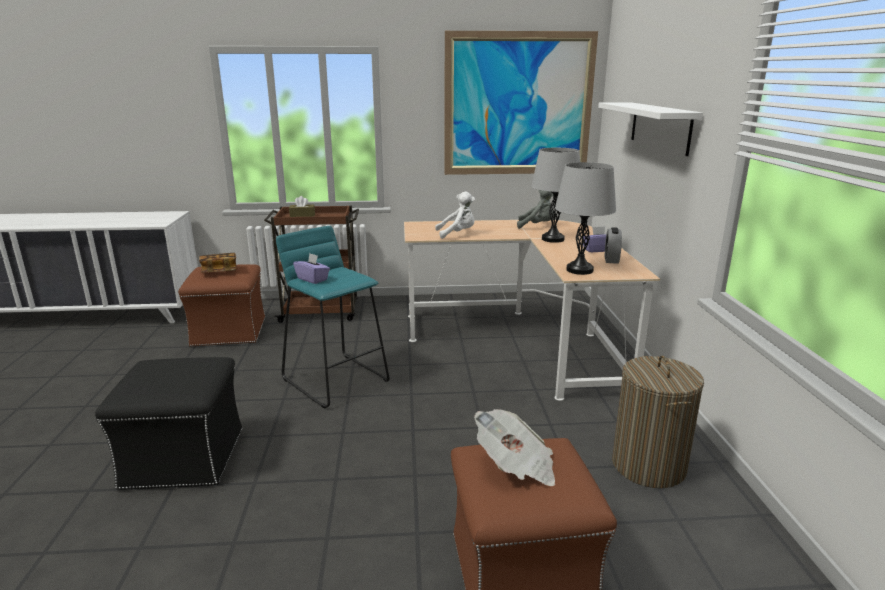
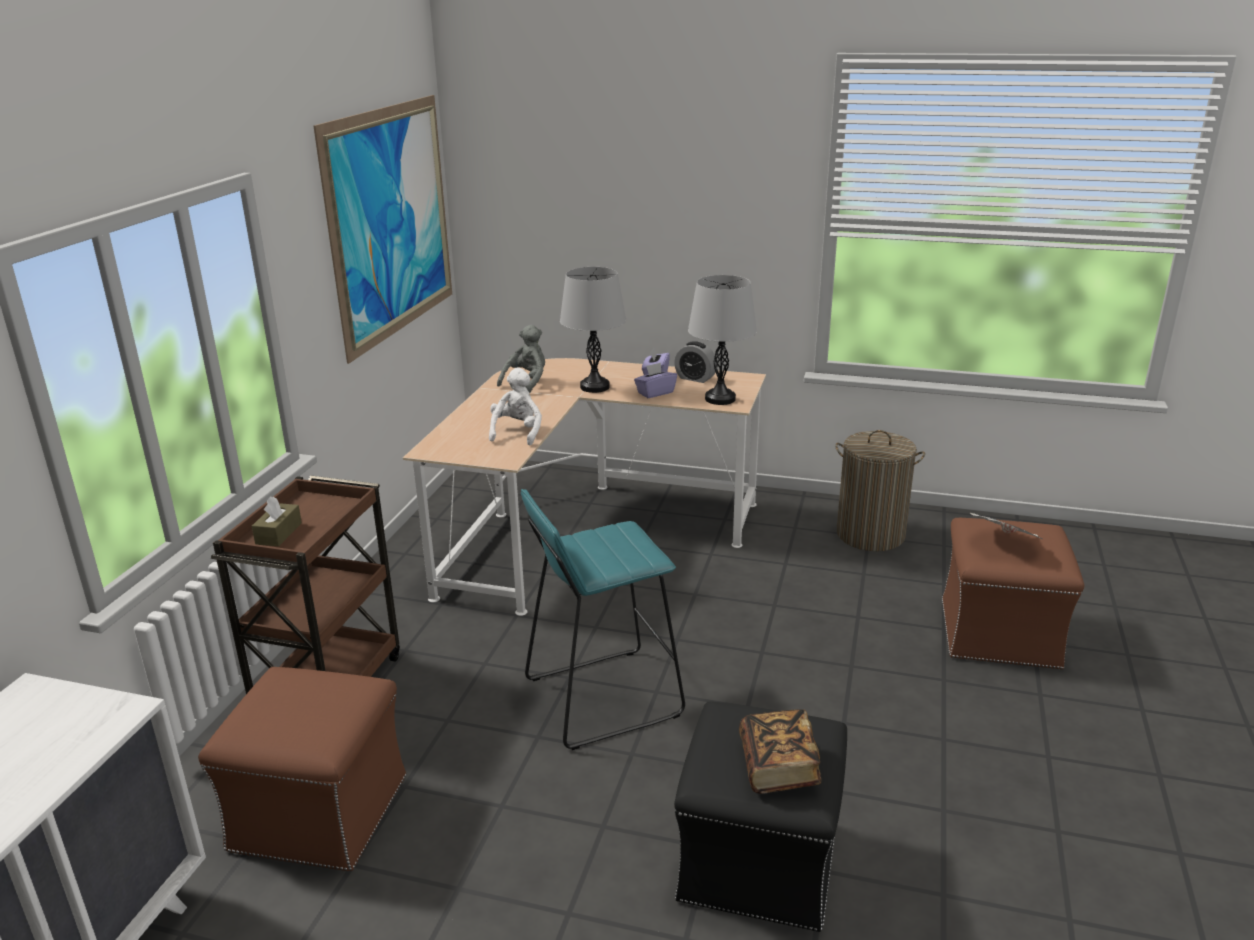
camera: 70 degrees left, 5 degrees up
book [199,253,237,273] -> book moved to [739,709,821,794]
purple tissue box [293,253,330,284] -> purple tissue box moved to [634,363,677,398]
white shelf [598,102,703,156] -> none

